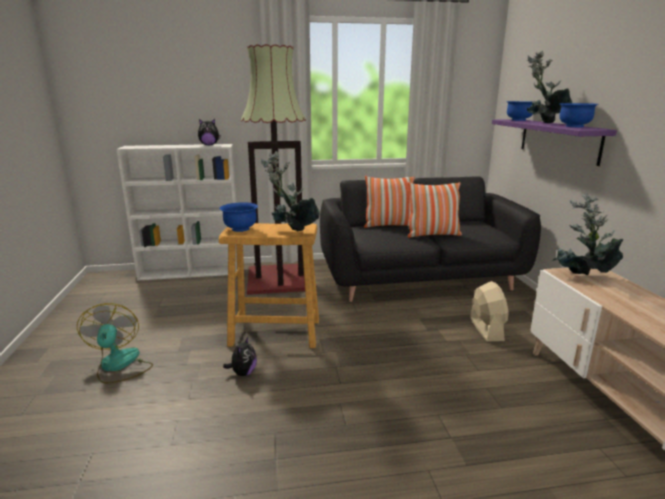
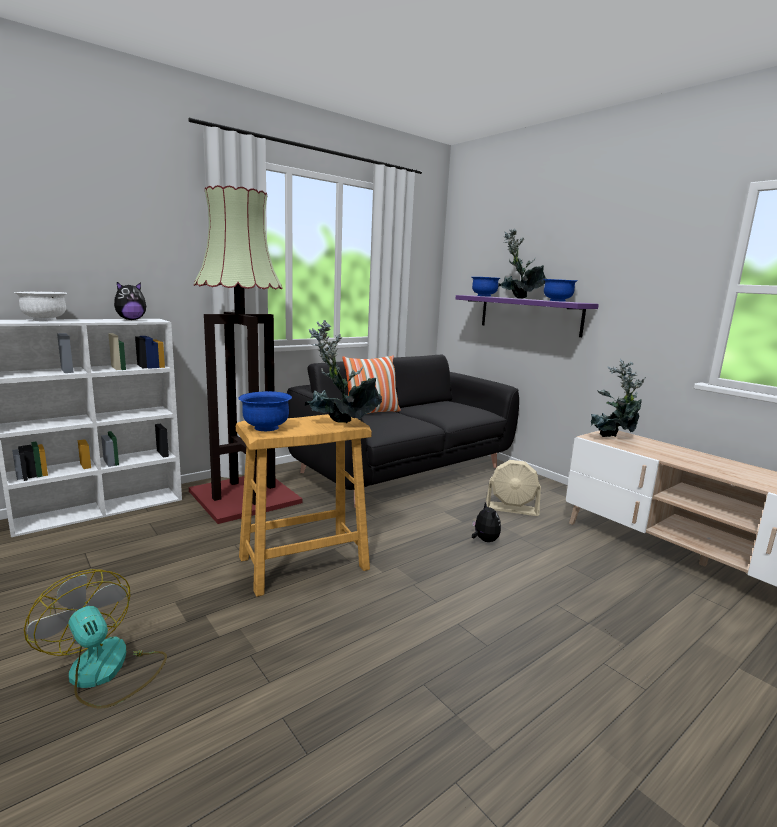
camera: 30 degrees left, 5 degrees down
plush toy [223,337,257,376] -> plush toy moved to [472,502,501,542]
pillow [408,182,462,238] -> none
beige fan [470,281,509,342] -> beige fan turned 135 degrees clockwise [486,460,541,516]
none -> white bowl [14,292,67,321]

